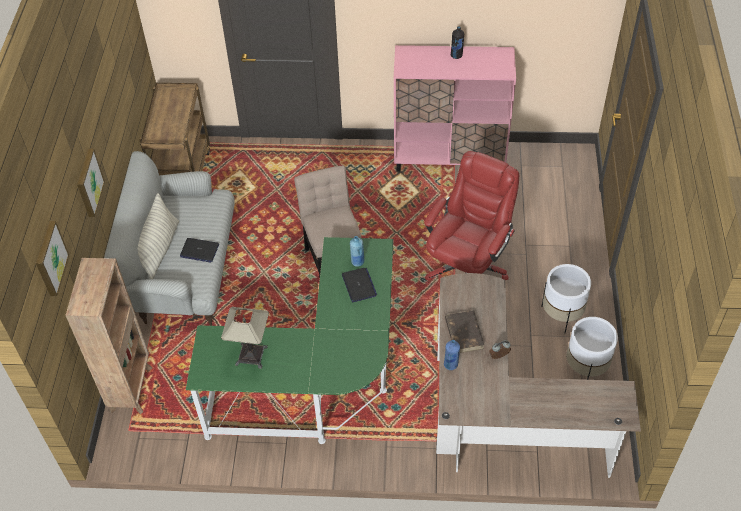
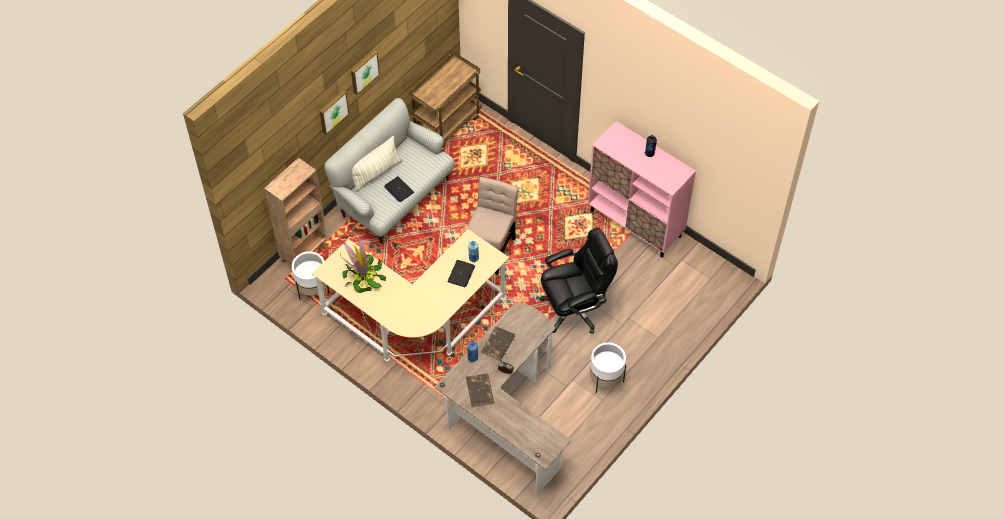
camera: 35 degrees right, 5 degrees up
picture [36,221,69,296] -> picture moved to [351,50,380,95]
green desk [186,237,394,444] -> beige desk [312,229,509,361]
table lamp [221,307,269,369] -> potted plant [340,238,386,293]
red office chair [424,151,519,281] -> black office chair [539,227,618,334]
white planter [566,317,618,380] -> white planter moved to [292,251,329,300]
none -> brown book [466,373,494,408]

